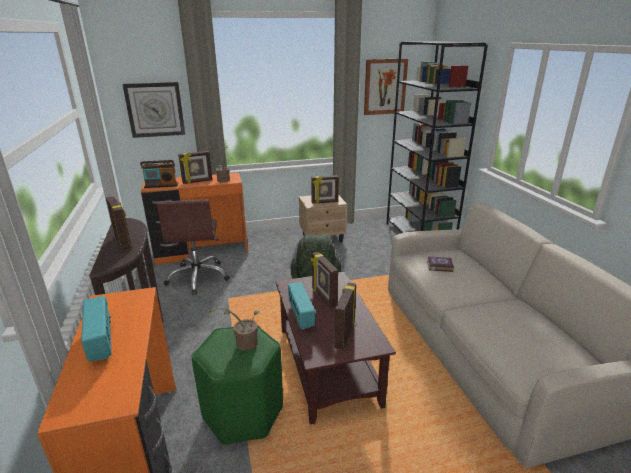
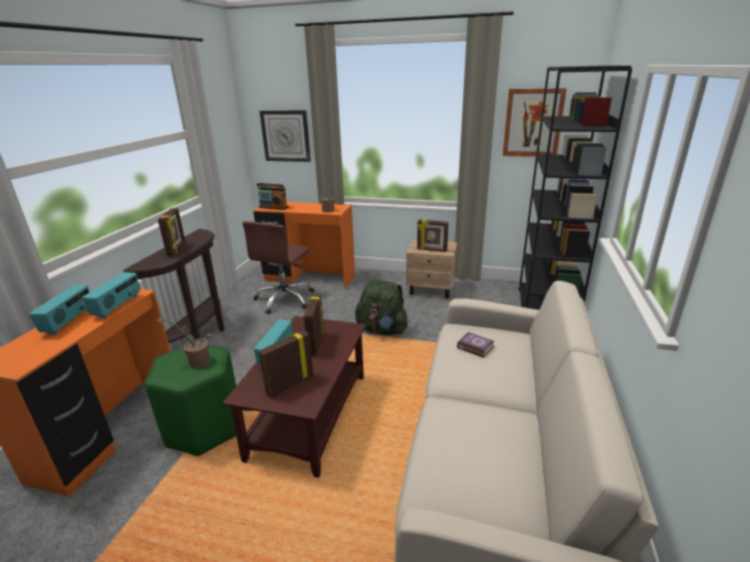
camera: 30 degrees right, 0 degrees up
picture frame [178,151,212,184] -> none
none -> radio [82,272,140,318]

